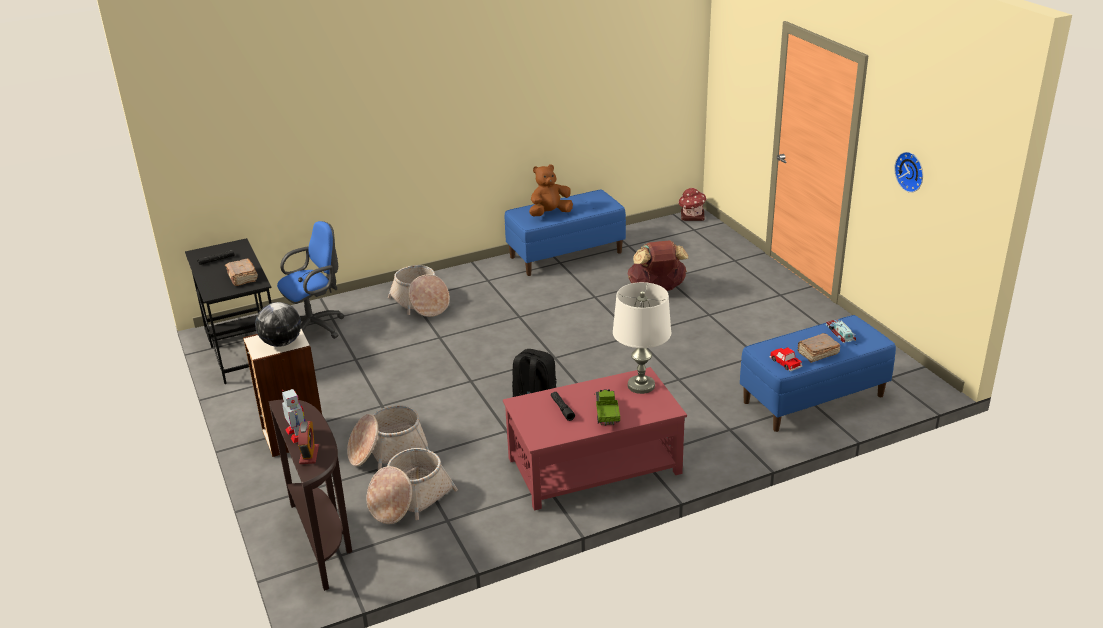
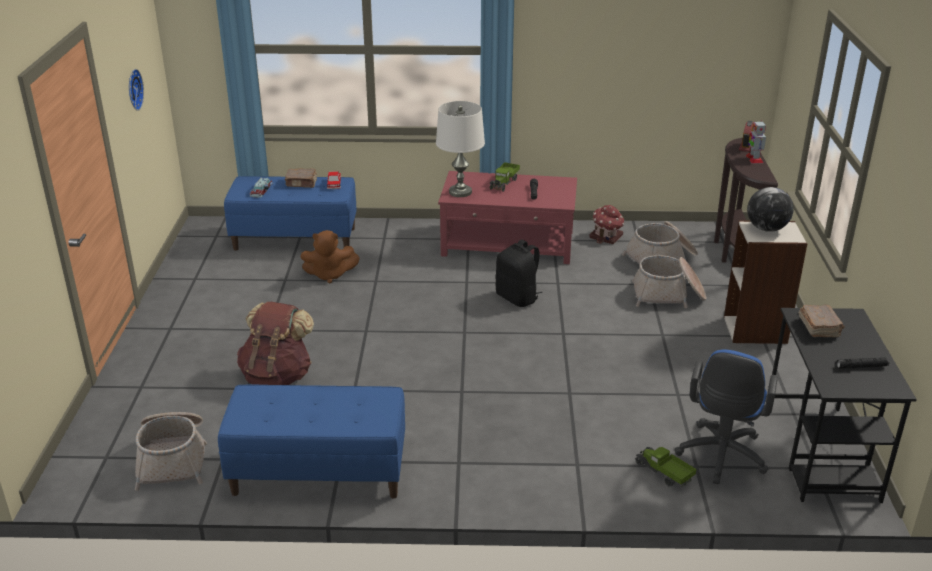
camera: 155 degrees left, 0 degrees up
blue office chair [277,221,344,339] -> blue office chair turned 60 degrees counterclockwise [675,349,778,484]
basket [388,265,450,317] -> basket moved to [135,412,207,491]
brown plush toy [529,164,573,217] -> brown plush toy moved to [301,230,360,284]
toy house [678,188,707,221] -> toy house moved to [589,205,624,244]
none -> toy truck [636,447,697,487]

